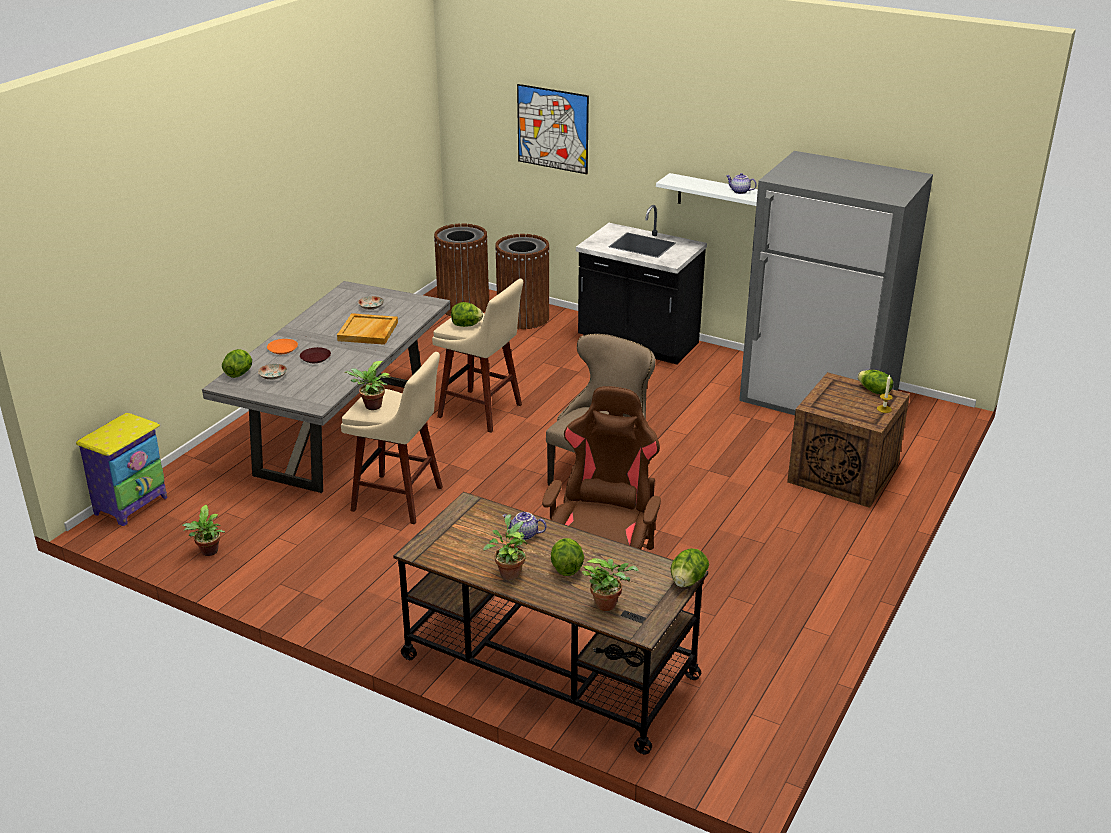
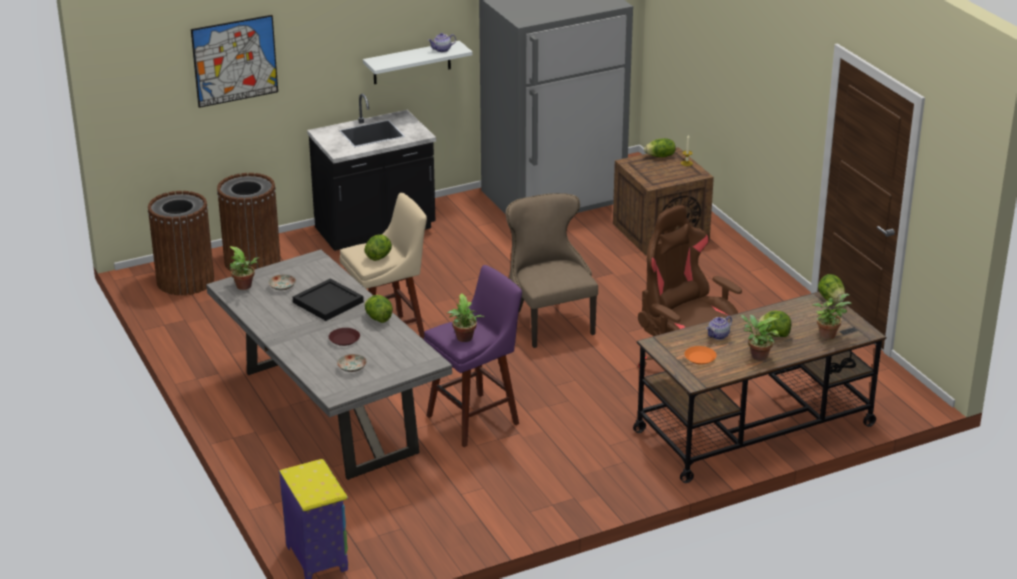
camera: 55 degrees left, 0 degrees up
potted plant [182,505,225,556] -> potted plant moved to [230,246,260,290]
lettuce [222,349,252,378] -> lettuce moved to [364,295,393,323]
orange plate [267,339,298,354] -> orange plate moved to [684,346,717,365]
beige tray [337,313,398,345] -> black tray [293,278,364,321]
beige stool [341,352,443,524] -> purple stool [424,265,522,447]

